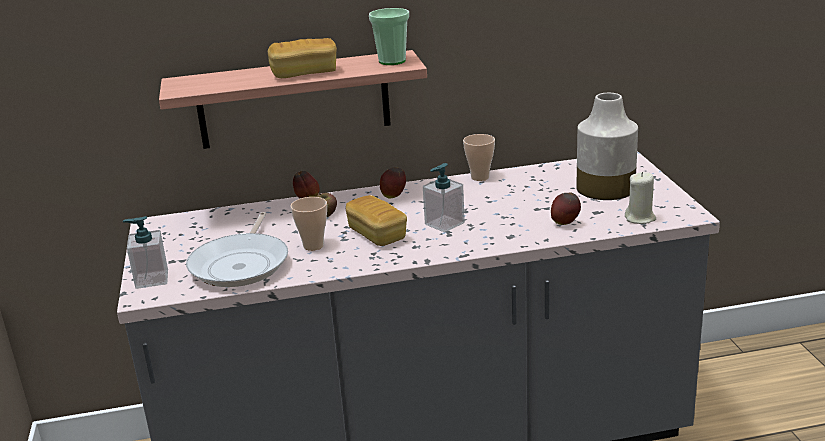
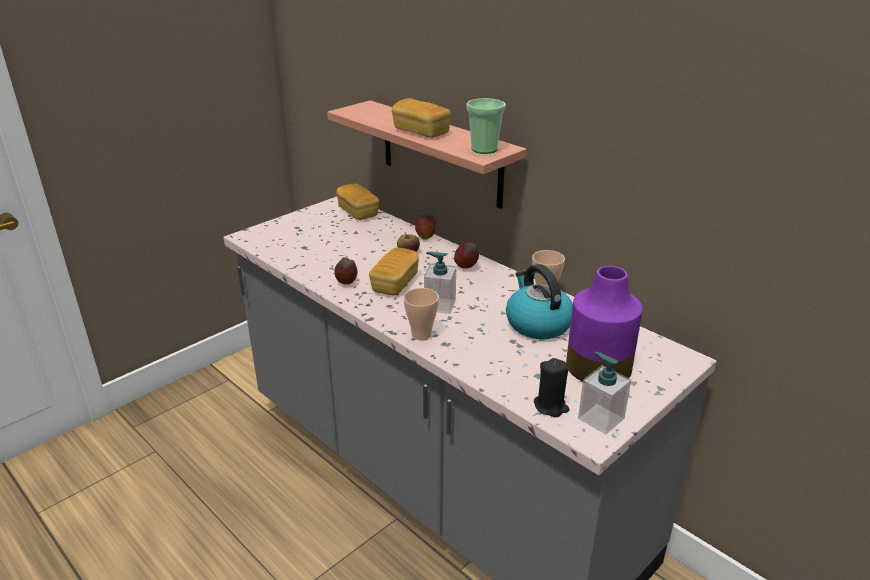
camera: 55 degrees right, 5 degrees up
soap dispenser [123,216,168,289] -> soap dispenser moved to [578,352,631,434]
frying pan [186,212,288,287] -> none
cup [290,197,327,251] -> cup moved to [403,288,439,340]
apple [551,193,581,225] -> apple moved to [334,257,358,284]
beige vase [576,93,638,200] -> purple vase [566,266,643,382]
beige candle [625,172,656,224] -> black candle [534,358,569,417]
none -> bread [336,184,379,220]
none -> kettle [506,264,573,339]

